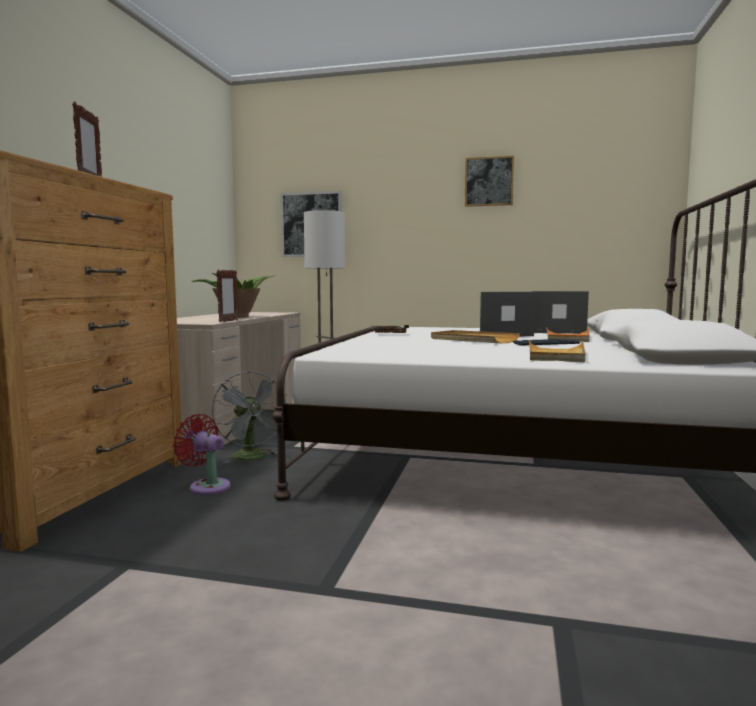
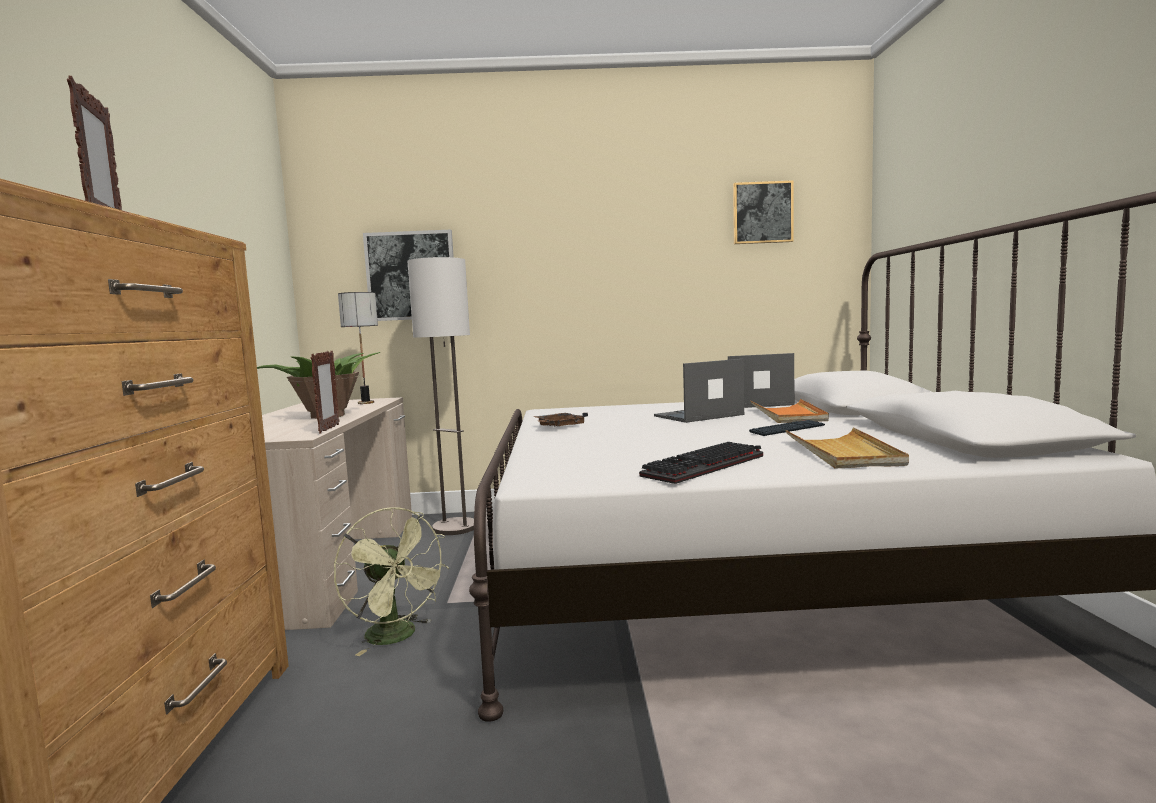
camera: 15 degrees left, 0 degrees up
red fan [173,414,230,495] -> none
grey fan [212,371,287,463] -> green fan [334,507,450,656]
beige tray [431,330,520,343] -> none
picture [465,156,514,207] -> picture moved to [733,180,794,244]
none -> table lamp [338,292,378,404]
none -> keyboard [639,442,763,484]

